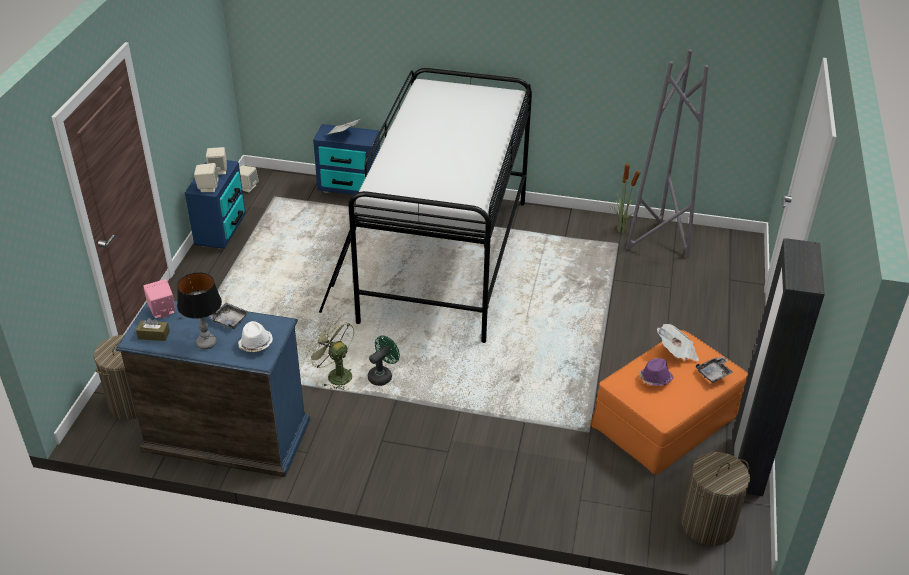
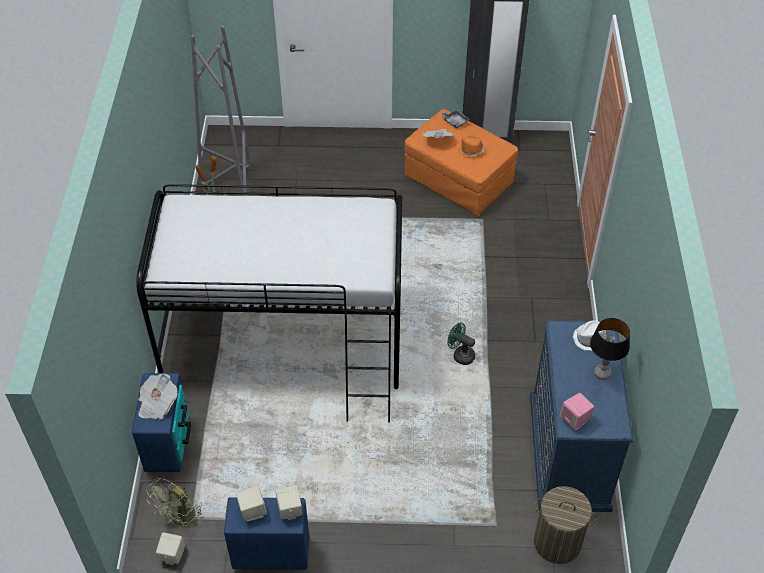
camera: 100 degrees left, 10 degrees up
brown tissue box [136,318,170,341] -> none
grey tray [210,303,249,329] -> none
green fan [306,318,354,391] -> green fan moved to [146,478,203,529]
purple hat [639,358,674,386] -> orange hat [459,135,485,156]
laundry basket [681,452,750,546] -> none

